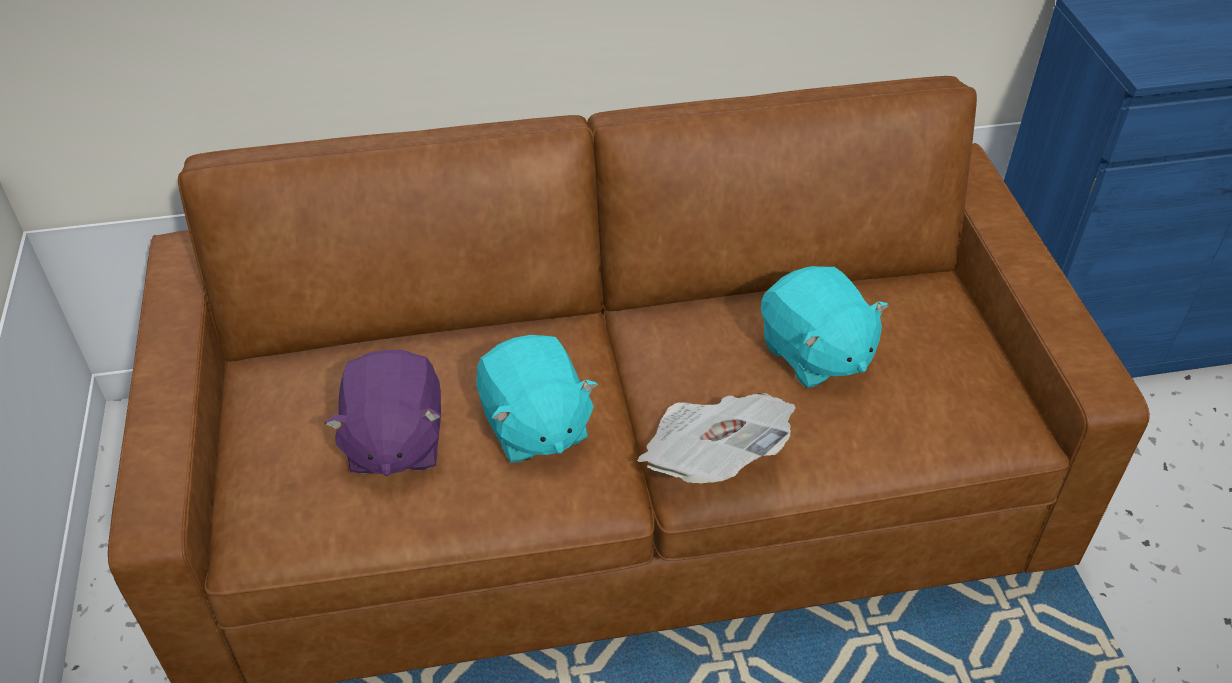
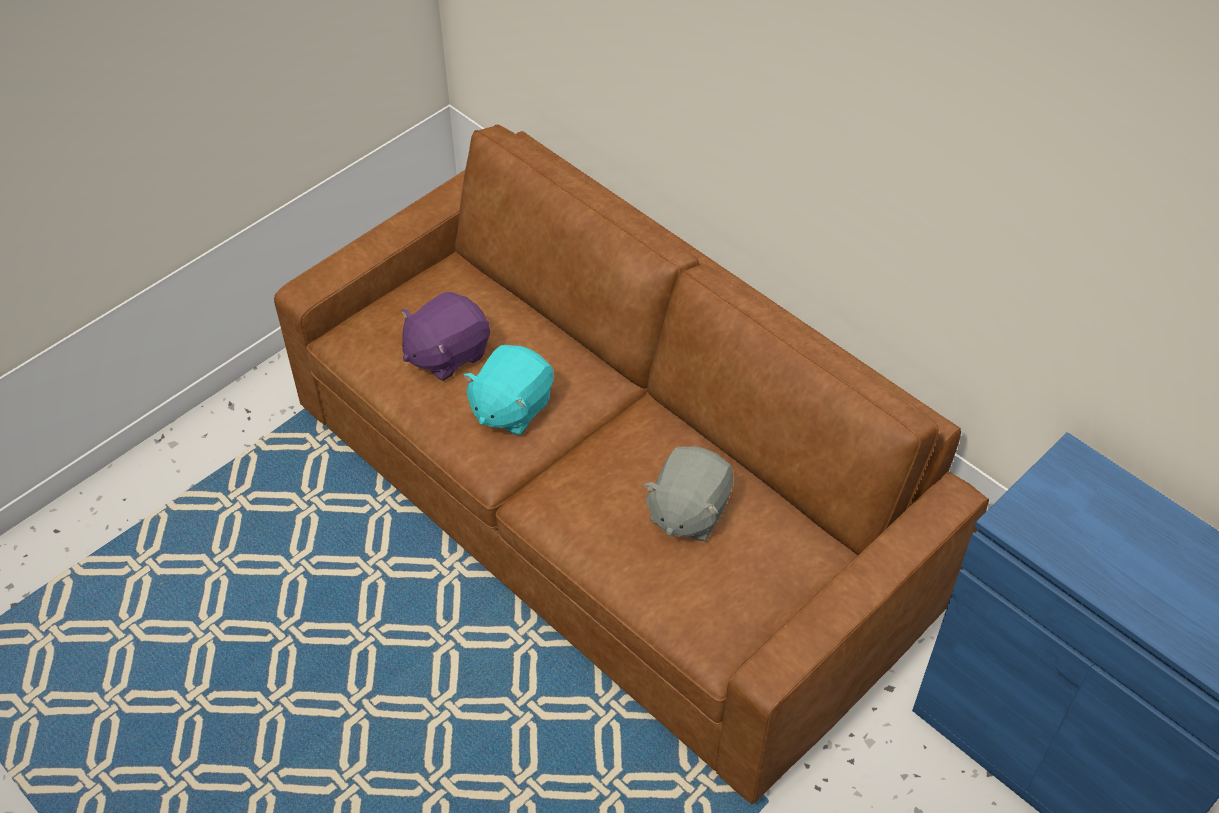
camera: 55 degrees right, 5 degrees up
newspaper [637,393,796,484] -> none
turquoise plush toy [761,266,889,388] -> grey plush toy [643,446,733,541]

